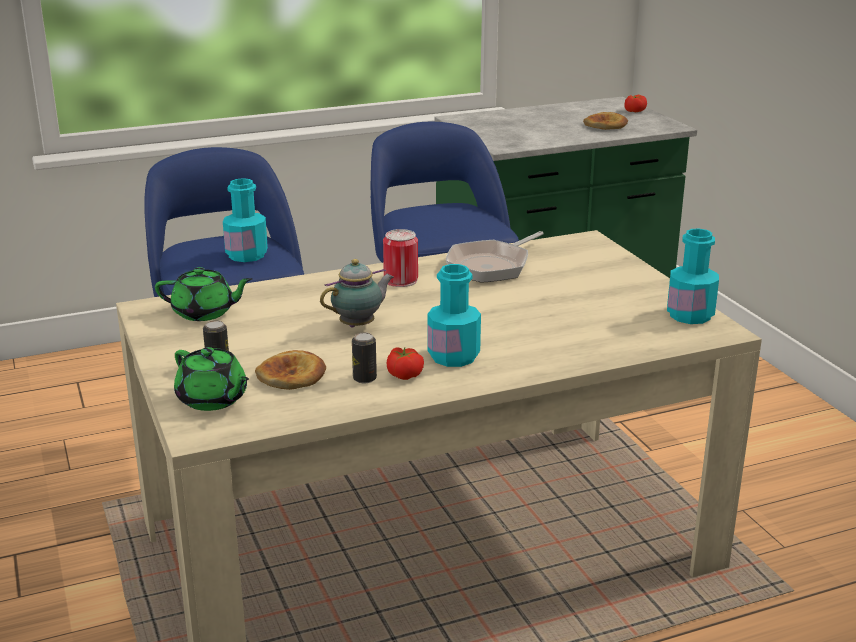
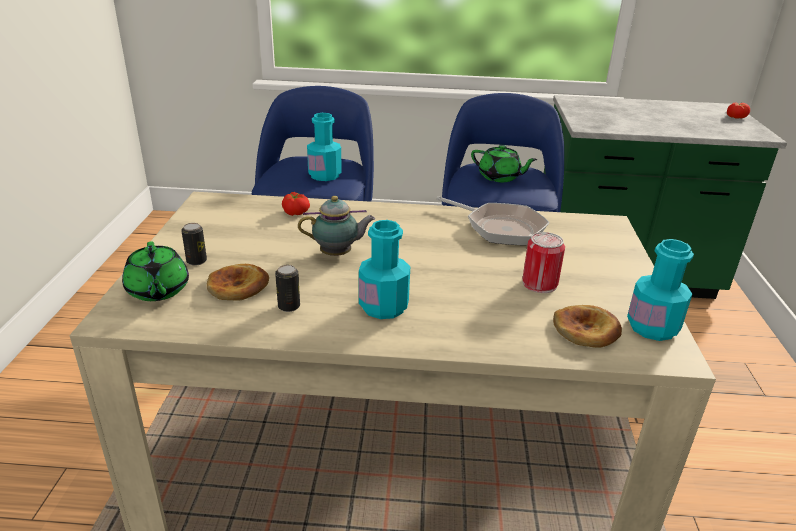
camera: 25 degrees right, 5 degrees up
green teapot [155,267,252,321] -> green teapot moved to [471,145,538,182]
can [383,229,418,287] -> can moved to [522,232,565,293]
tomato [386,347,424,380] -> tomato moved to [282,192,310,216]
frying pan [446,231,544,283] -> frying pan turned 120 degrees counterclockwise [437,196,550,245]
bread [583,112,628,130] -> bread moved to [553,305,622,348]

